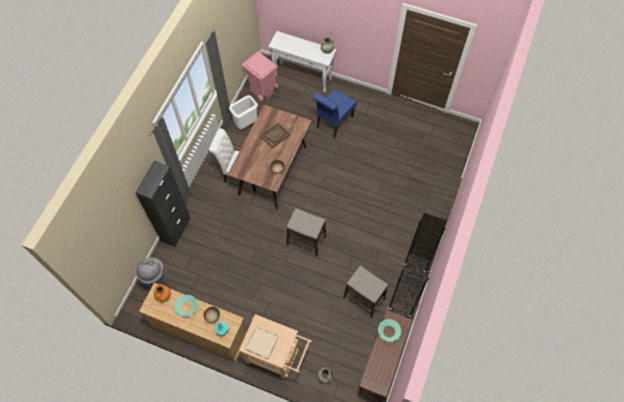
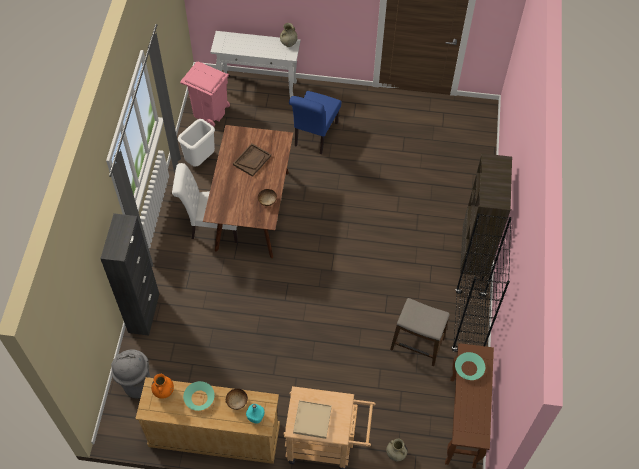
camera: 15 degrees left, 5 degrees down
stool [287,208,326,256] -> none

